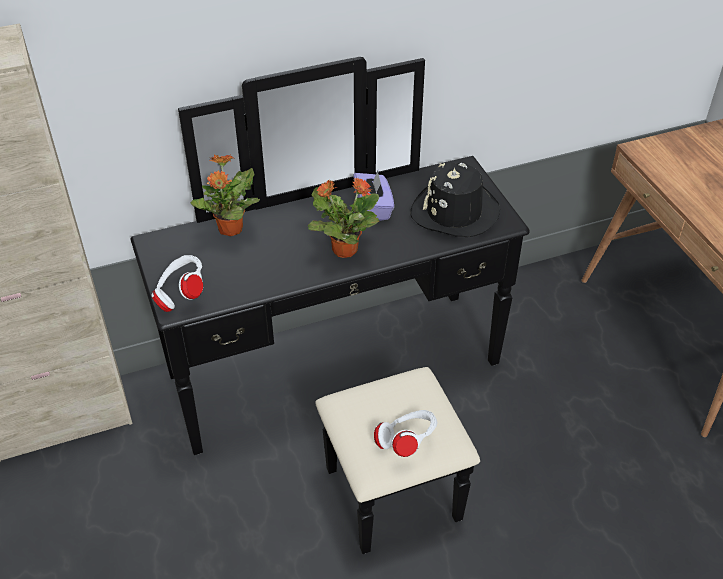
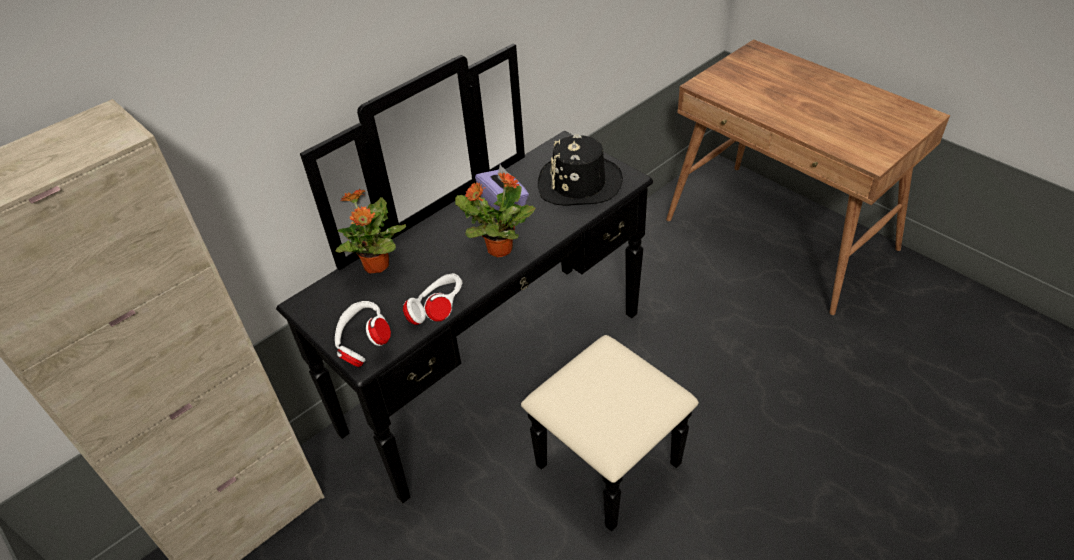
camera: 20 degrees left, 0 degrees up
white headphones [374,410,438,457] -> white headphones moved to [403,273,463,325]

